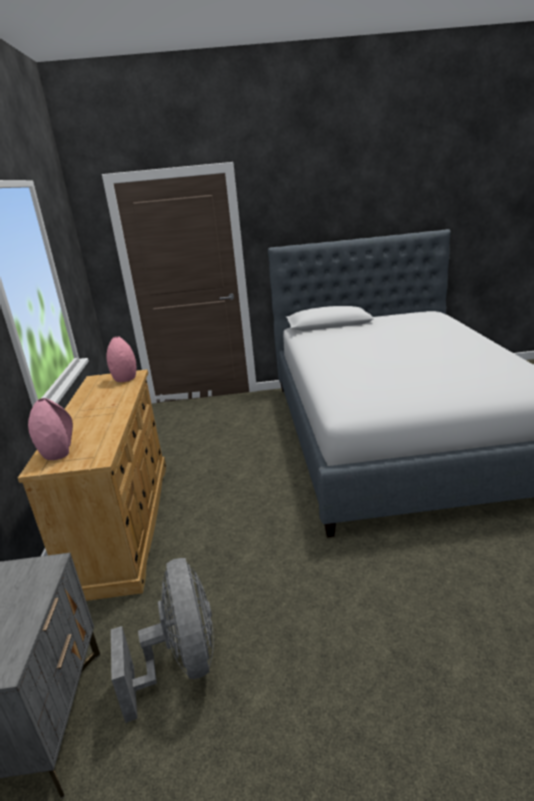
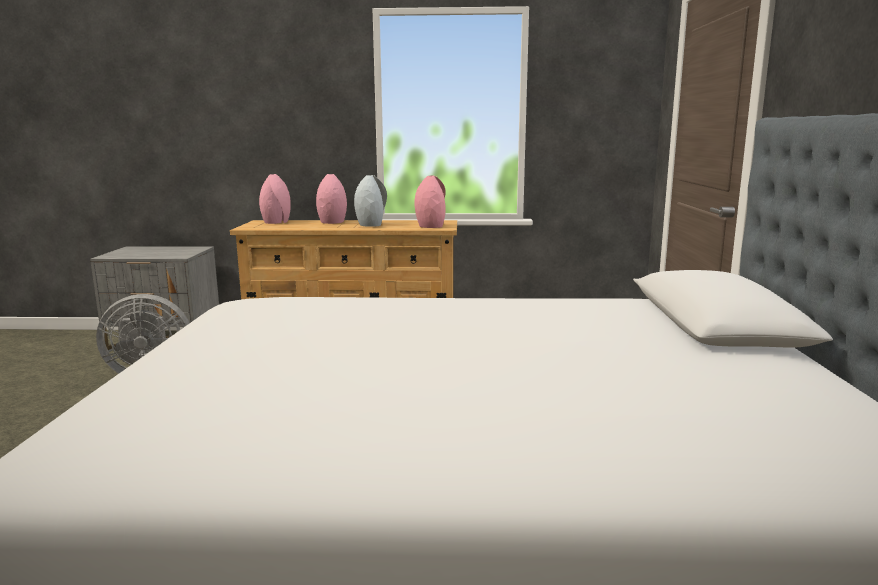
camera: 95 degrees right, 10 degrees down
none -> pink vase [316,174,347,224]
none -> grey vase [354,175,387,227]

